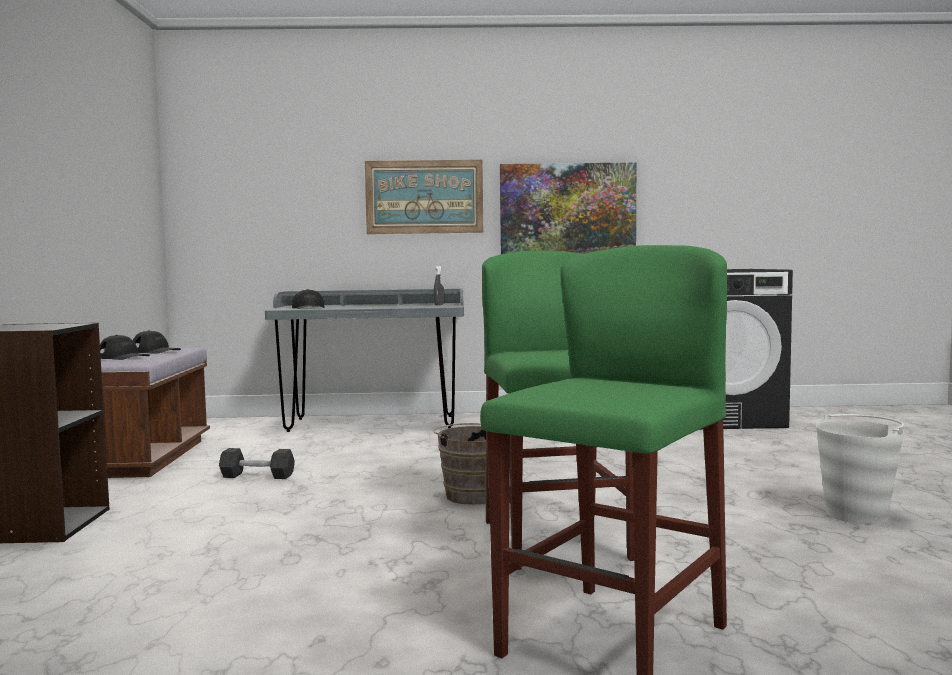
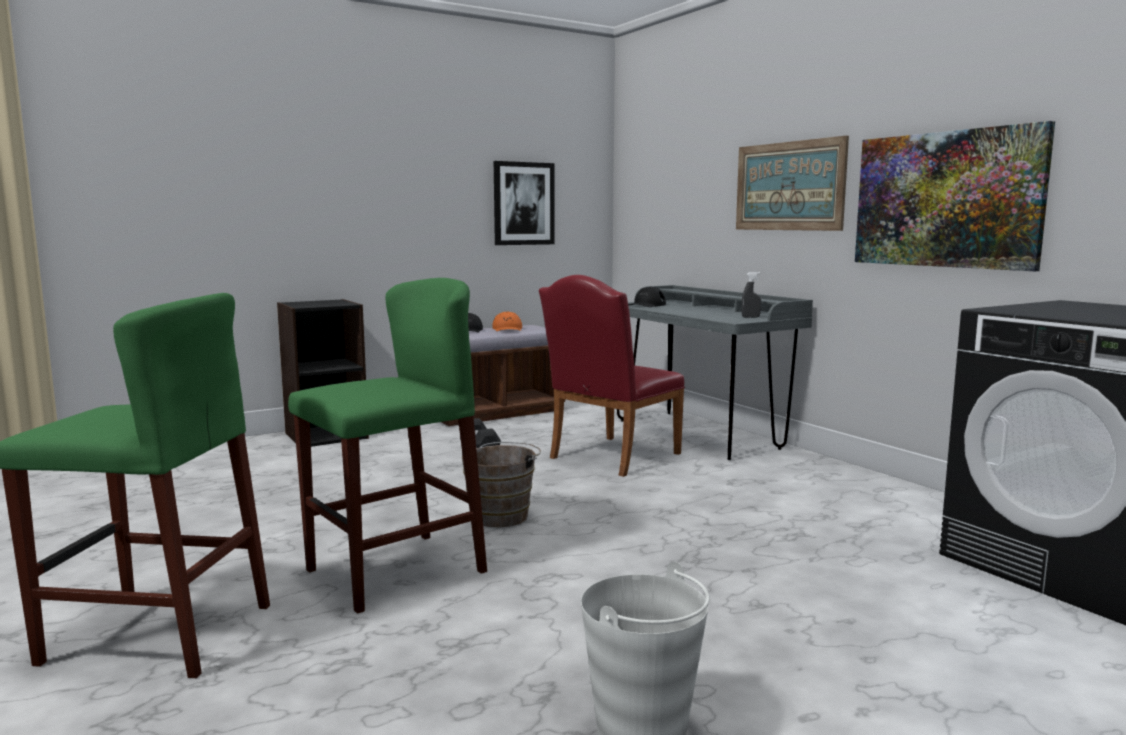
camera: 60 degrees right, 5 degrees up
black cap [133,330,181,354] -> orange cap [492,311,522,331]
none -> picture [494,161,555,245]
none -> red chair [539,275,685,477]

